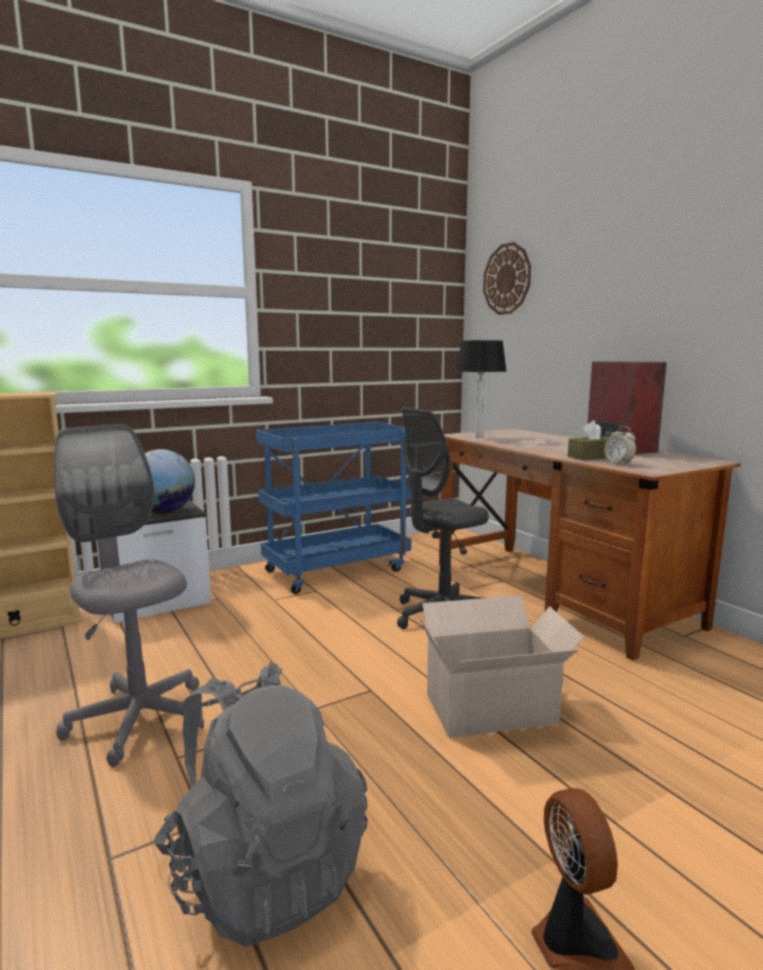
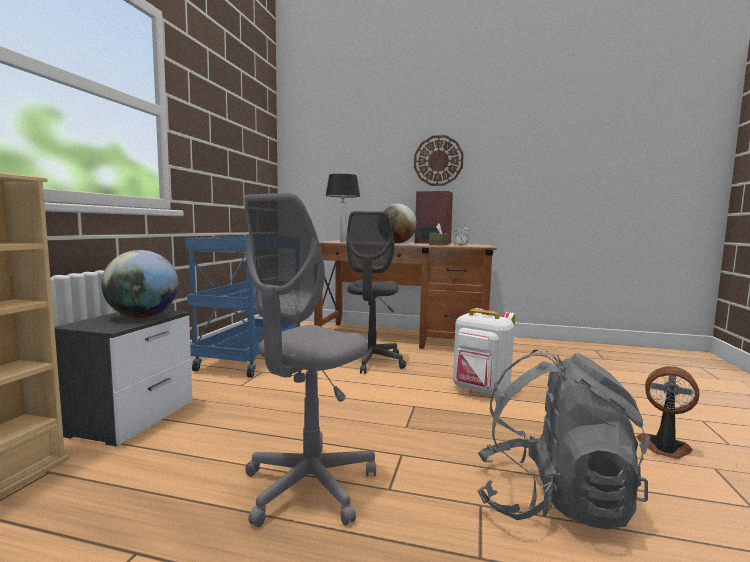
camera: 45 degrees left, 5 degrees down
grey office chair [54,424,204,767] -> grey office chair turned 60 degrees counterclockwise [243,193,376,528]
cardboard box [418,595,584,738] -> white backpack [453,308,515,395]
wall clock [483,242,531,315] -> wall clock moved to [414,135,464,186]
none -> globe [381,203,417,243]

